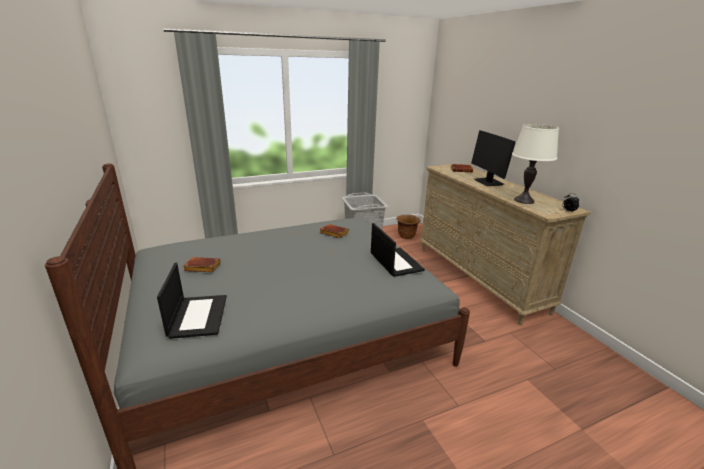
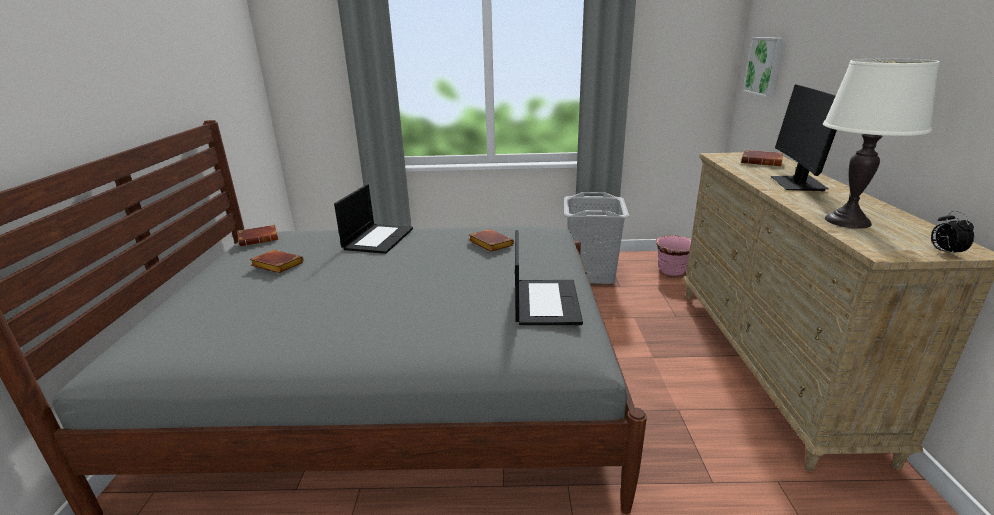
camera: 25 degrees right, 0 degrees up
laptop [157,263,227,339] -> laptop moved to [334,184,413,254]
brown planter [396,215,420,239] -> pink planter [655,235,691,276]
none -> brown book [237,225,278,246]
none -> picture [742,37,785,98]

